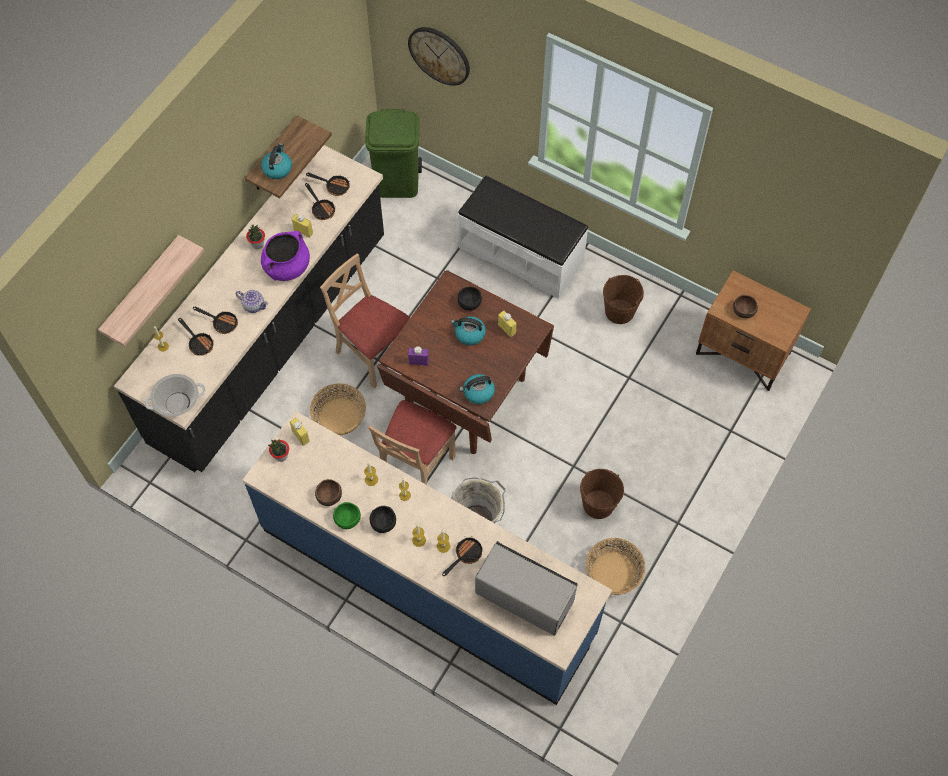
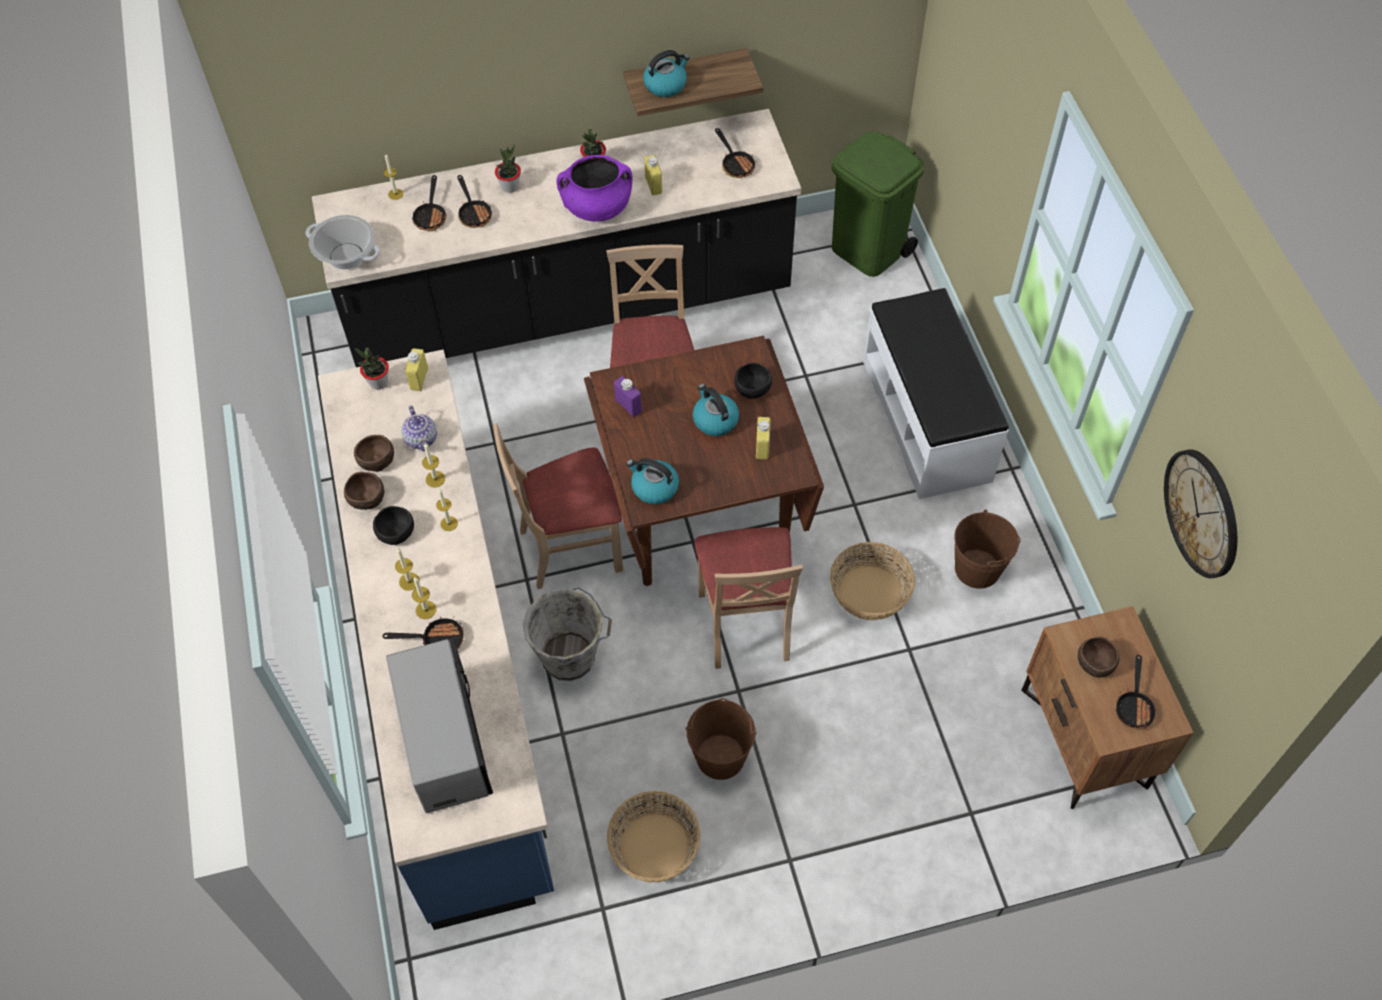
camera: 45 degrees right, 5 degrees down
shelf [98,235,204,347] -> none
teapot [236,290,268,313] -> teapot moved to [401,405,437,451]
frying pan [305,183,335,220] -> frying pan moved to [1115,655,1157,730]
basket [310,383,366,436] -> basket moved to [830,542,915,620]
green bowl [333,502,361,529] -> brown bowl [344,472,384,510]
wall clock [408,27,470,86] -> wall clock moved to [1164,449,1237,578]
none -> potted plant [495,145,521,193]
none -> beige chair [695,527,803,669]

